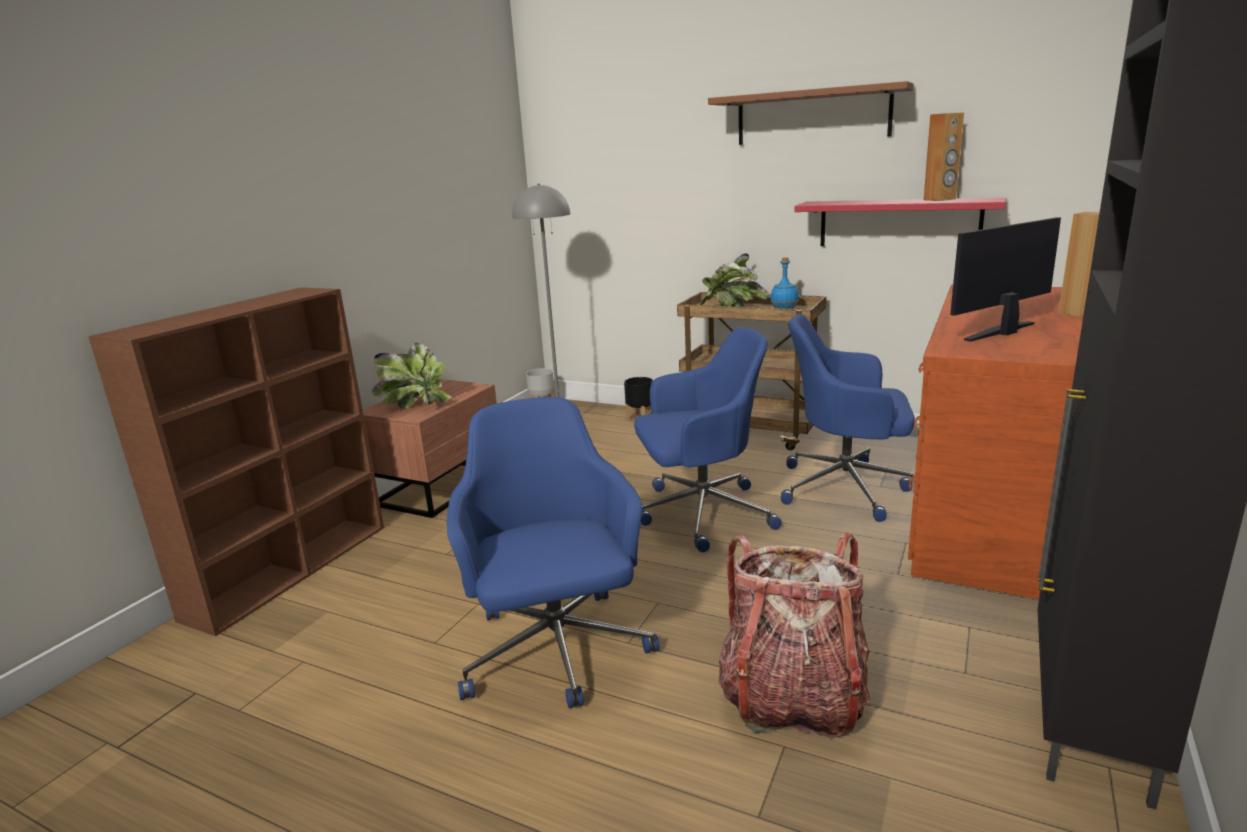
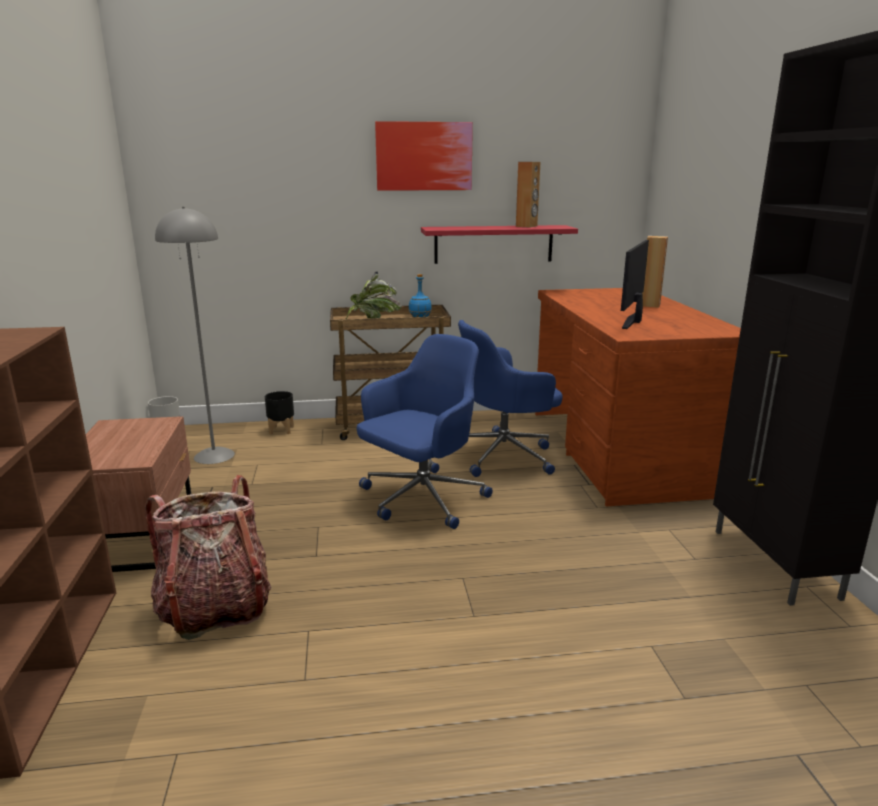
camera: 35 degrees left, 0 degrees up
potted plant [372,343,451,408] -> none
blue office chair [447,397,660,708] -> none
brown shelf [708,81,914,145] -> picture [375,121,473,191]
backpack [719,533,870,738] -> backpack moved to [145,475,271,640]

